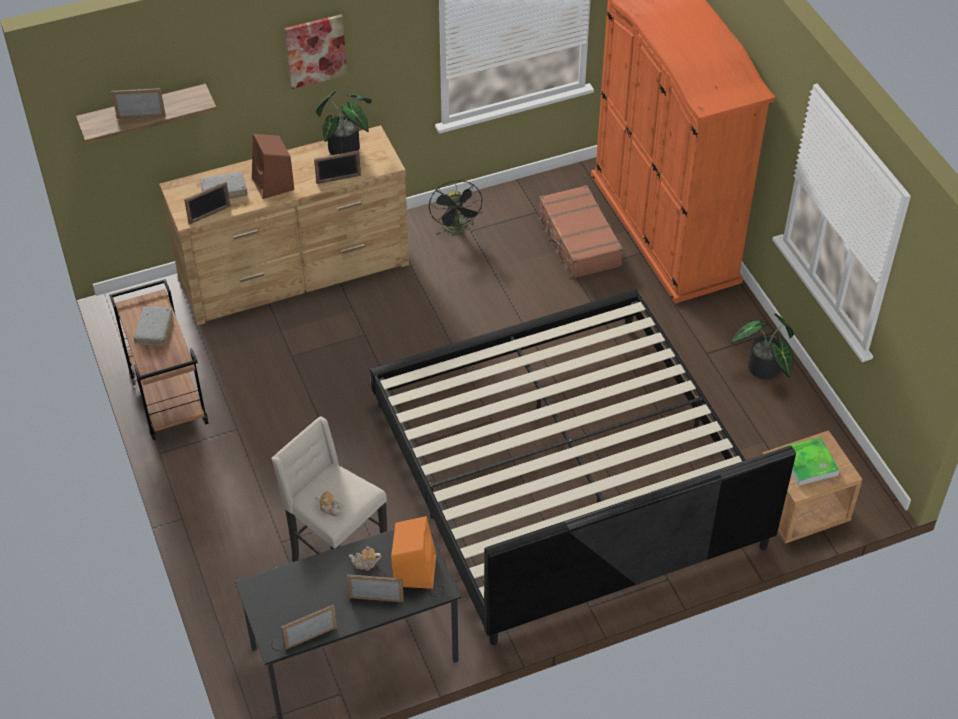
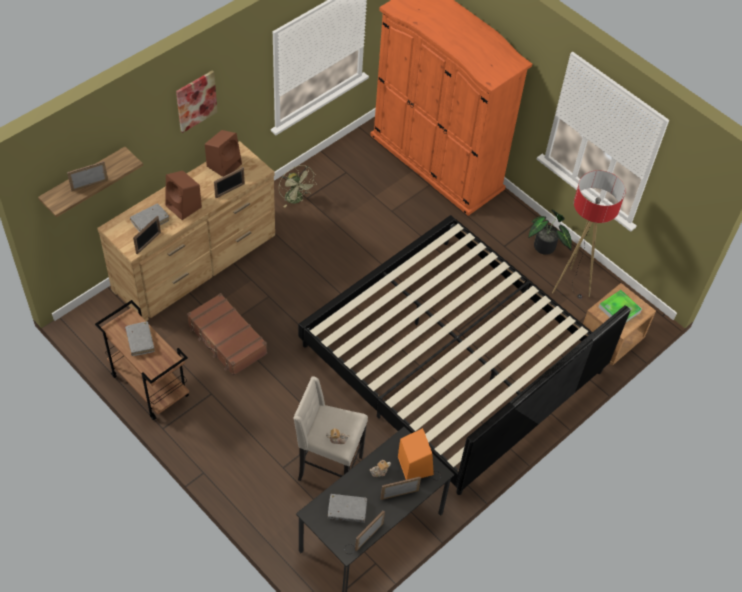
camera: 25 degrees left, 5 degrees up
potted plant [316,90,372,155] -> brown speaker [205,130,242,177]
black fan [429,180,483,235] -> green fan [279,165,317,208]
brown suitcase [538,185,623,278] -> brown suitcase moved to [187,293,267,376]
none -> grey book [328,494,367,523]
none -> floor lamp [552,170,626,299]

